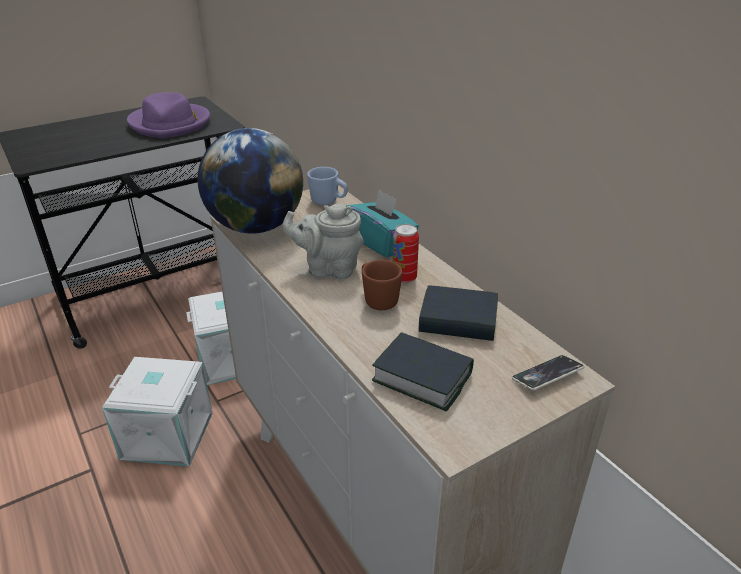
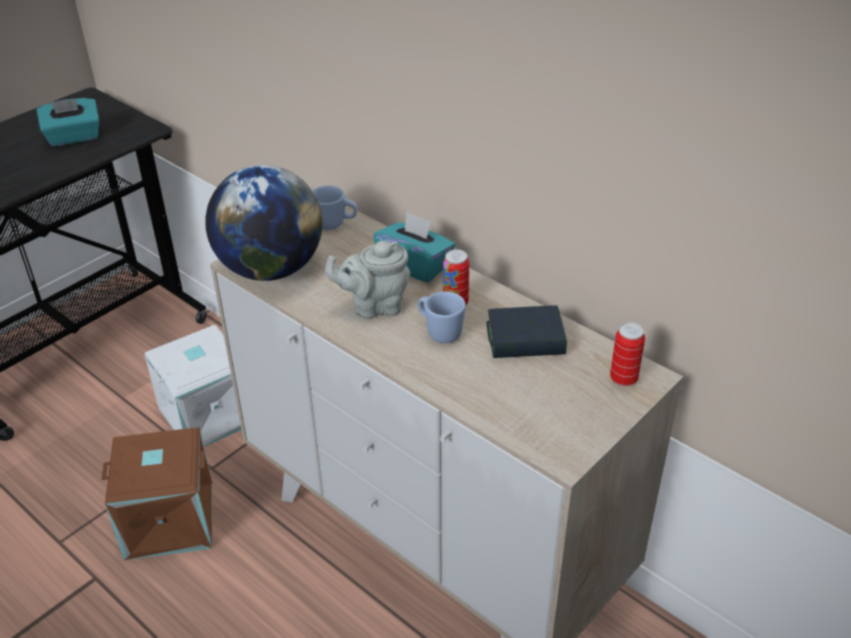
camera: 15 degrees left, 5 degrees up
white storage box [102,357,213,467] -> brown storage box [101,427,213,560]
purple hat [127,92,210,138] -> turquoise tissue box [36,98,99,146]
brown mug [362,260,402,310] -> blue mug [418,291,466,343]
book [372,332,474,412] -> none
phone [512,355,584,390] -> can [610,322,645,386]

